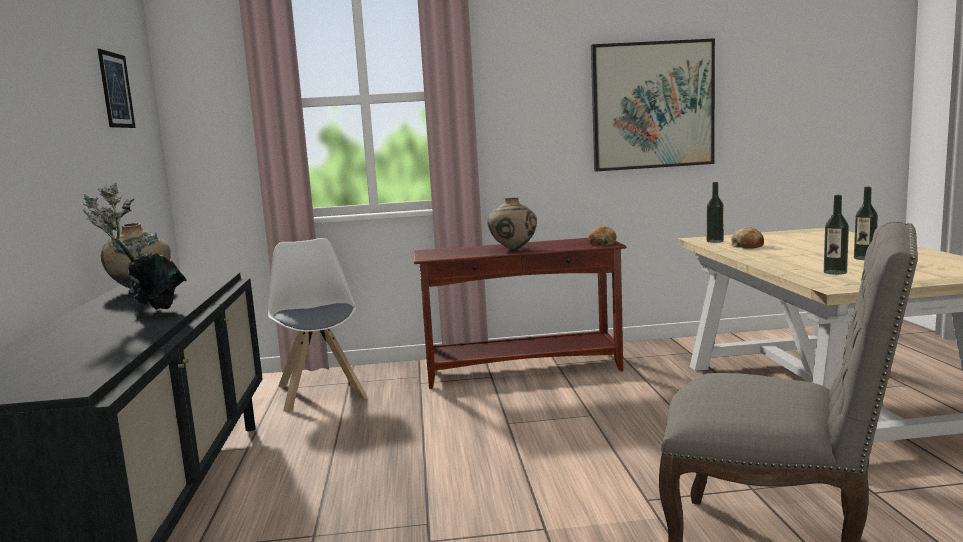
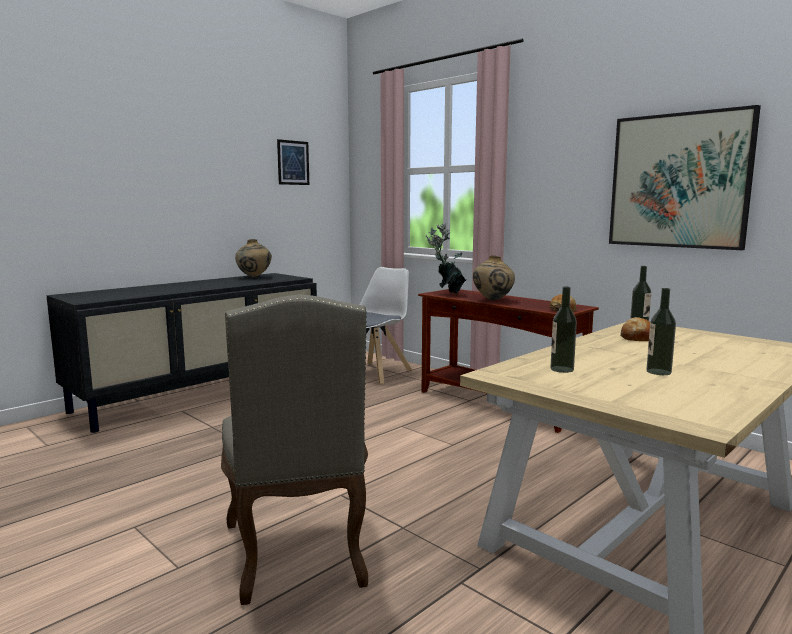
camera: 50 degrees right, 0 degrees up
potted plant [82,183,187,310] -> potted plant moved to [426,223,467,294]

